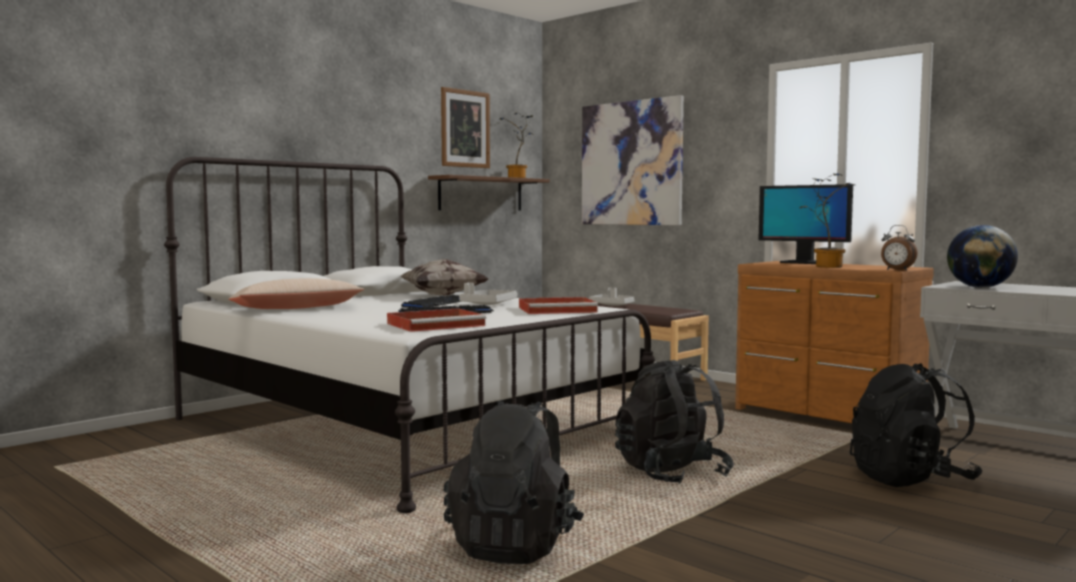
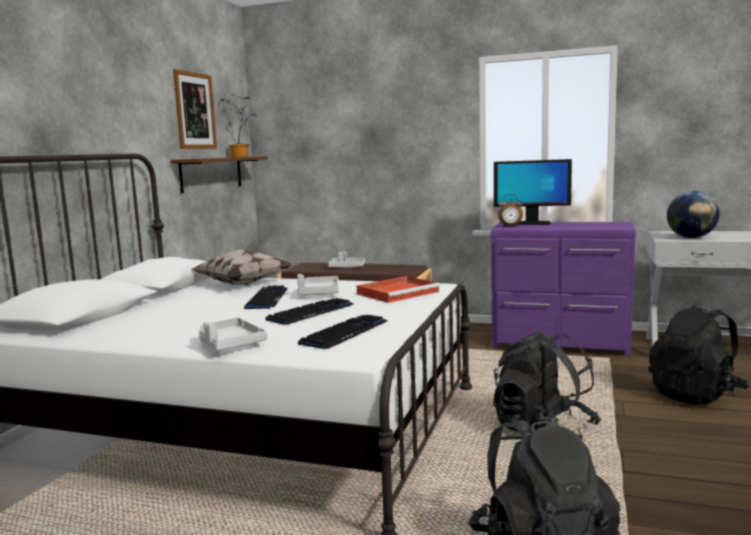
camera: 25 degrees left, 5 degrees up
beige pillow [228,278,364,309] -> none
red tray [387,308,486,332] -> keyboard [298,315,388,349]
picture [582,95,684,225] -> none
brown dresser [735,261,934,423] -> purple dresser [491,222,636,356]
potted plant [800,174,855,268] -> none
alarm clock [881,225,918,271] -> alarm clock moved to [498,194,523,227]
none -> grey tray [199,318,267,351]

